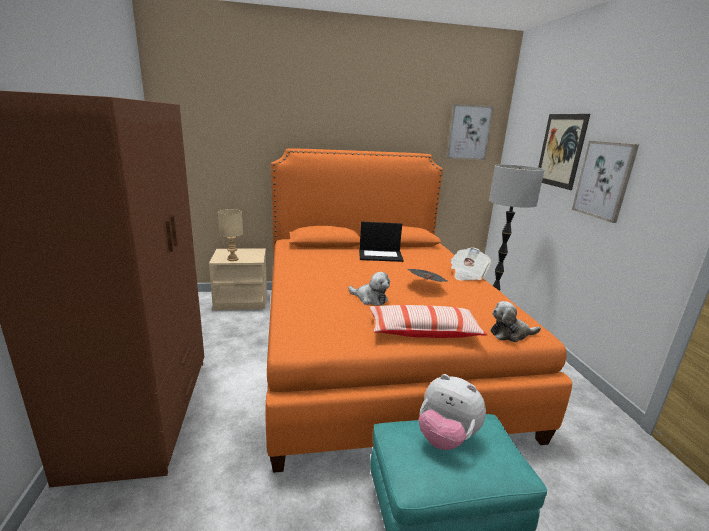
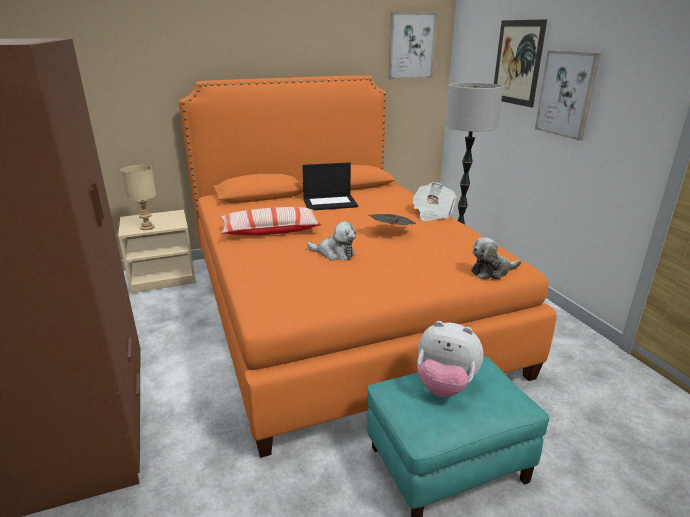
camera: 10 degrees left, 5 degrees up
pillow [370,305,488,338] -> pillow moved to [221,207,321,235]

